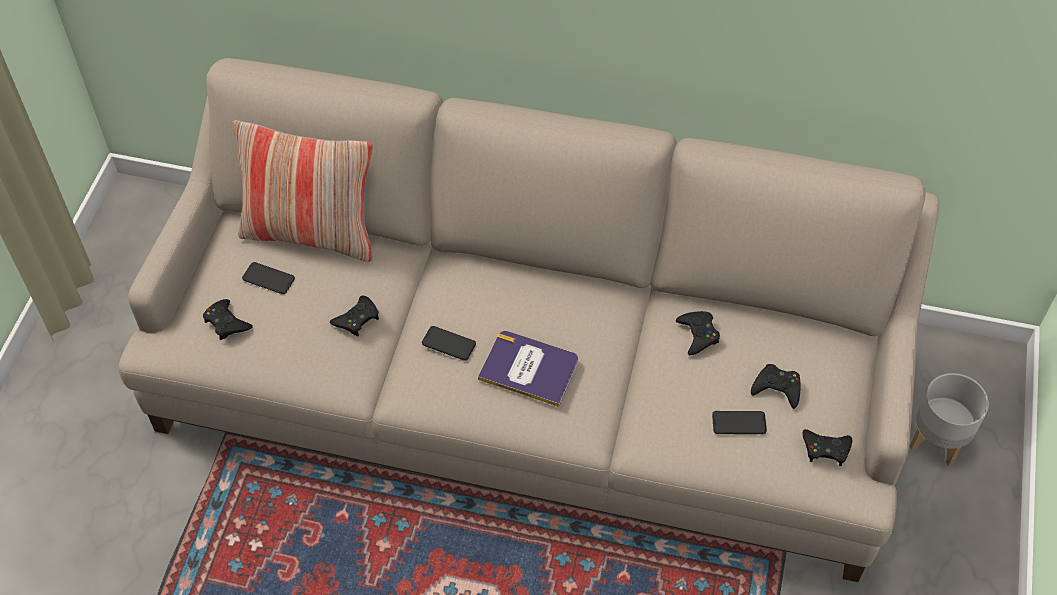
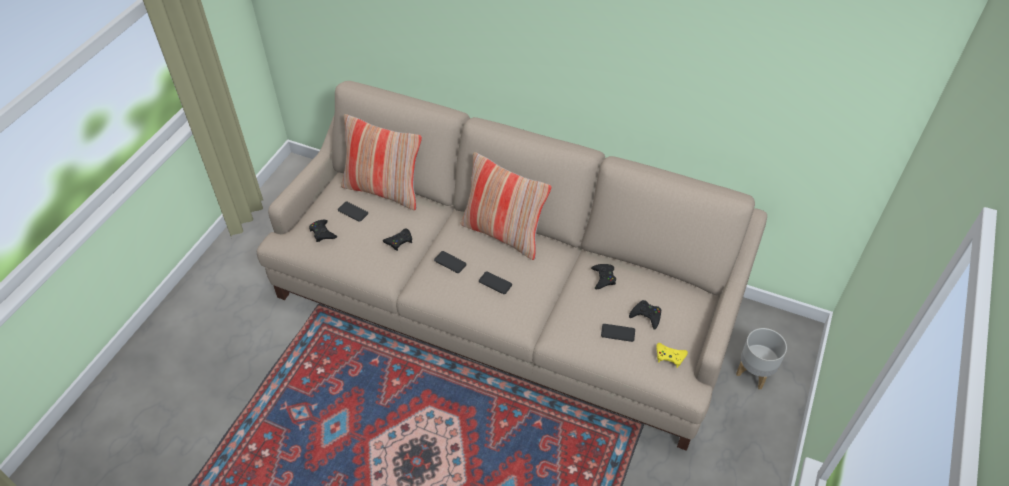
camera: 10 degrees right, 5 degrees down
book [478,331,578,407] -> phone [479,272,512,294]
black game controller [803,429,853,466] -> yellow game controller [656,343,688,368]
none -> pillow [460,152,551,260]

